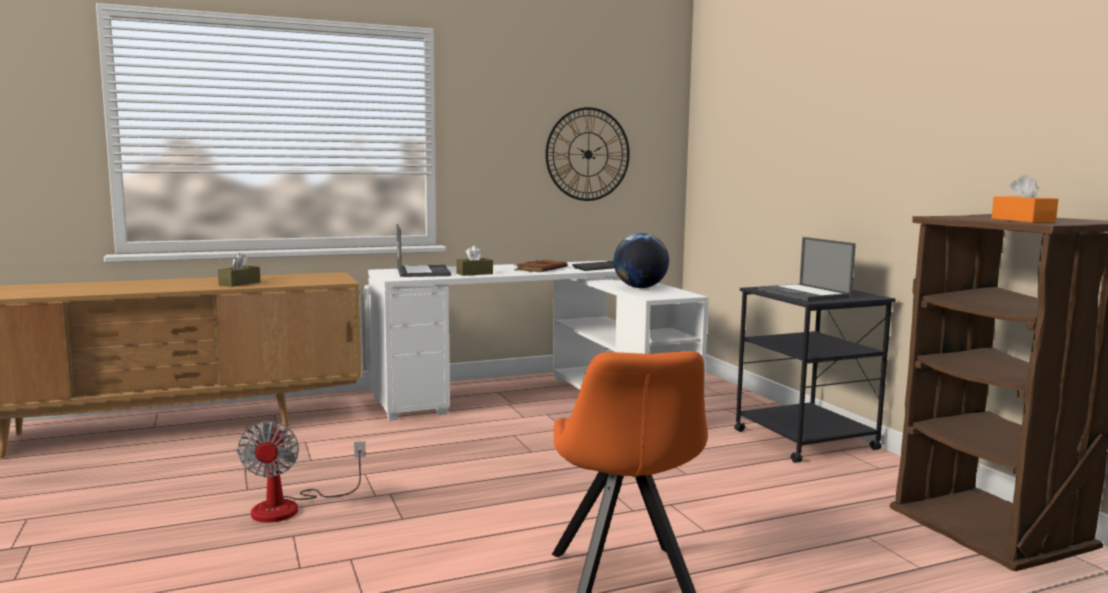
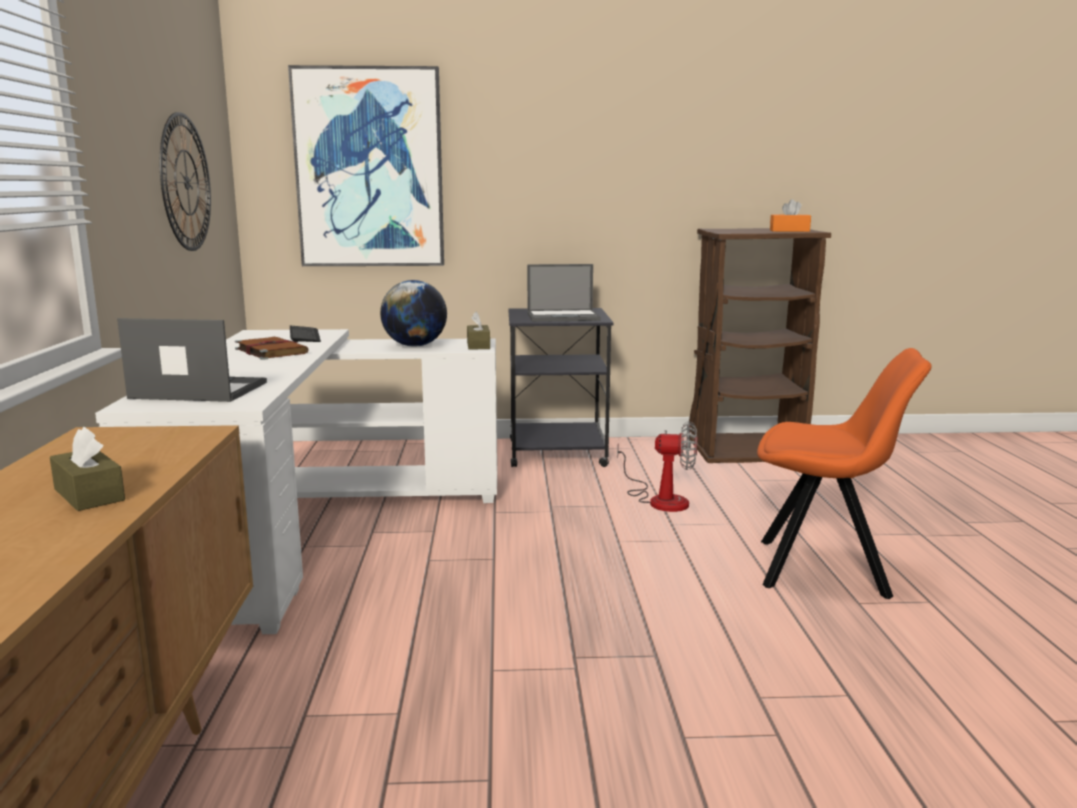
camera: 70 degrees left, 5 degrees up
fan [237,421,366,523] -> fan moved to [617,421,697,512]
brown tissue box [456,246,493,276] -> brown tissue box moved to [467,312,490,350]
none -> picture [288,65,444,266]

